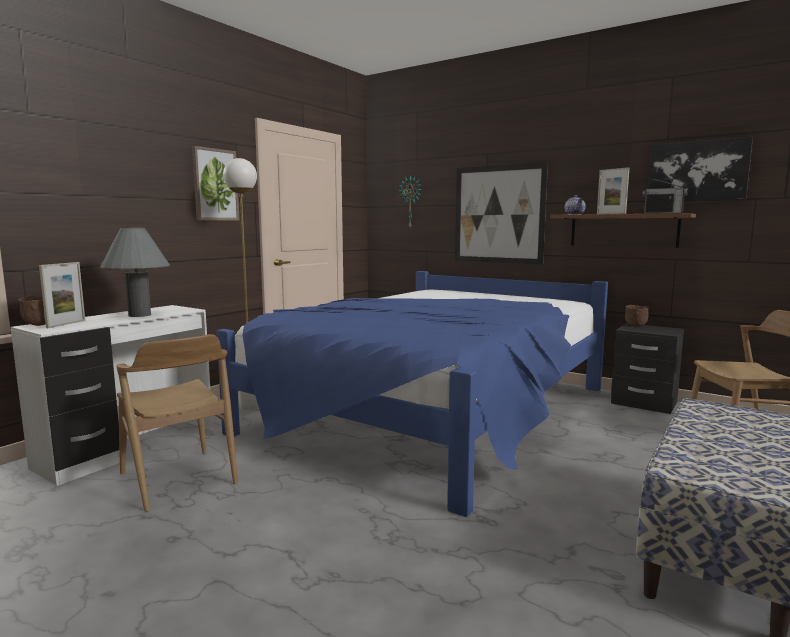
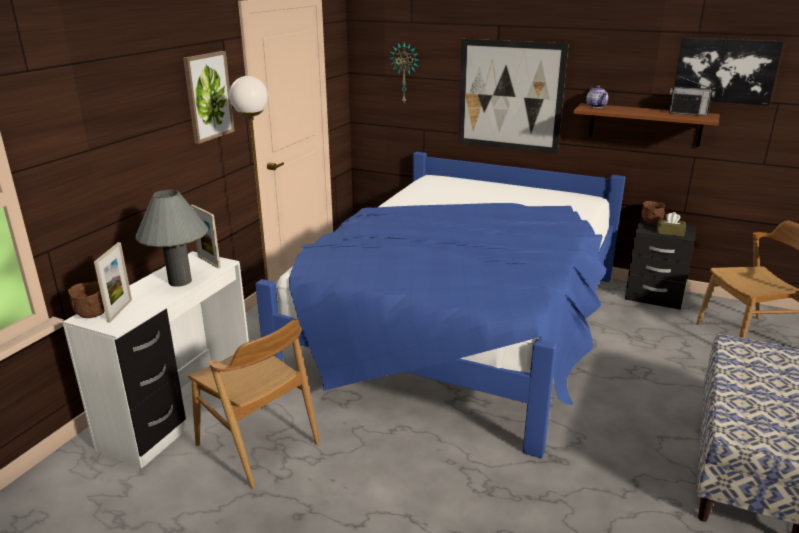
camera: 10 degrees left, 15 degrees up
picture frame [597,167,629,214] -> picture frame moved to [190,205,221,269]
none -> brown tissue box [657,212,686,237]

